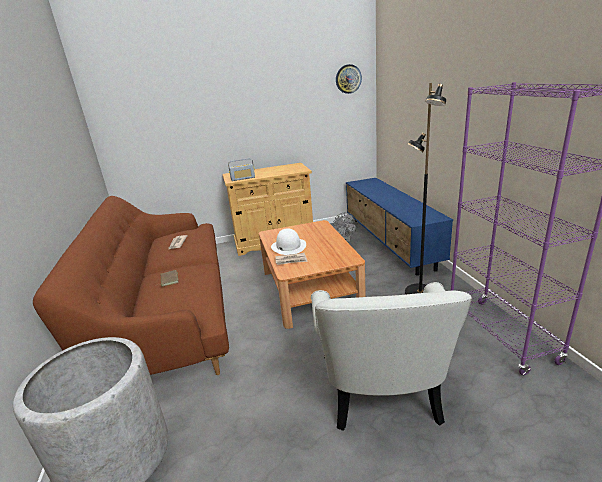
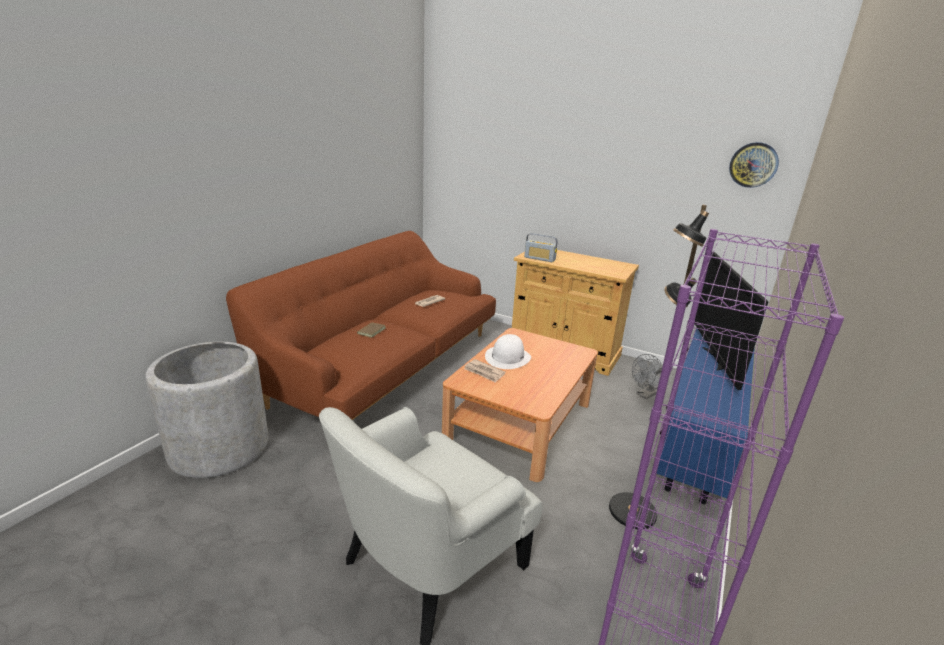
camera: 40 degrees right, 0 degrees up
none -> television [695,252,768,390]

